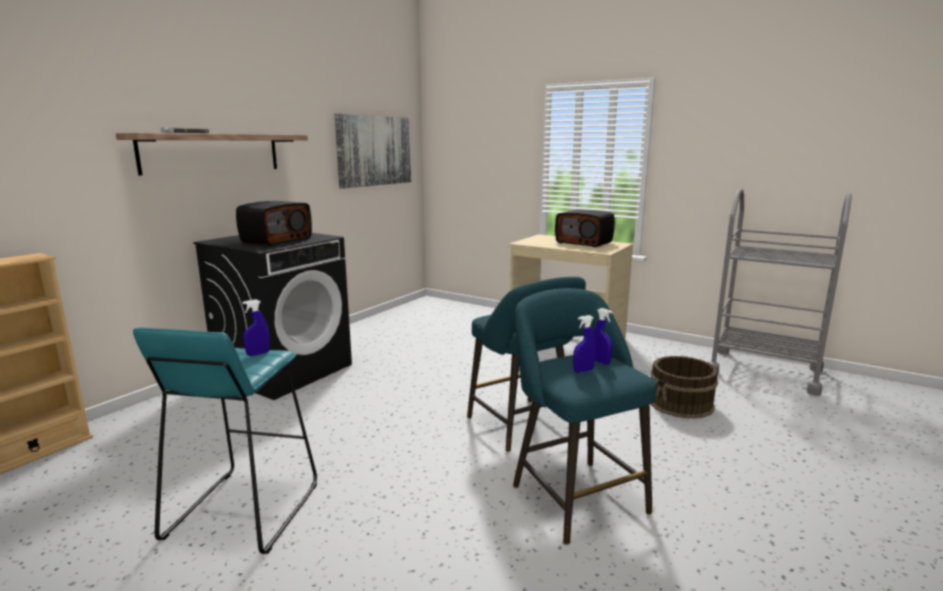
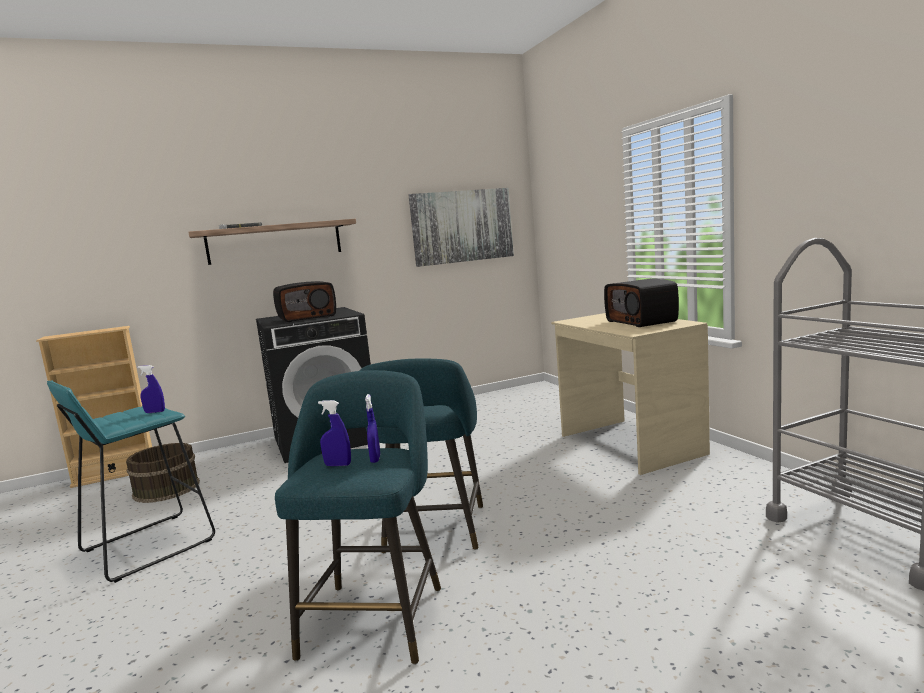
camera: 35 degrees right, 5 degrees down
brown bucket [650,356,718,419] -> brown bucket moved to [126,443,200,503]

